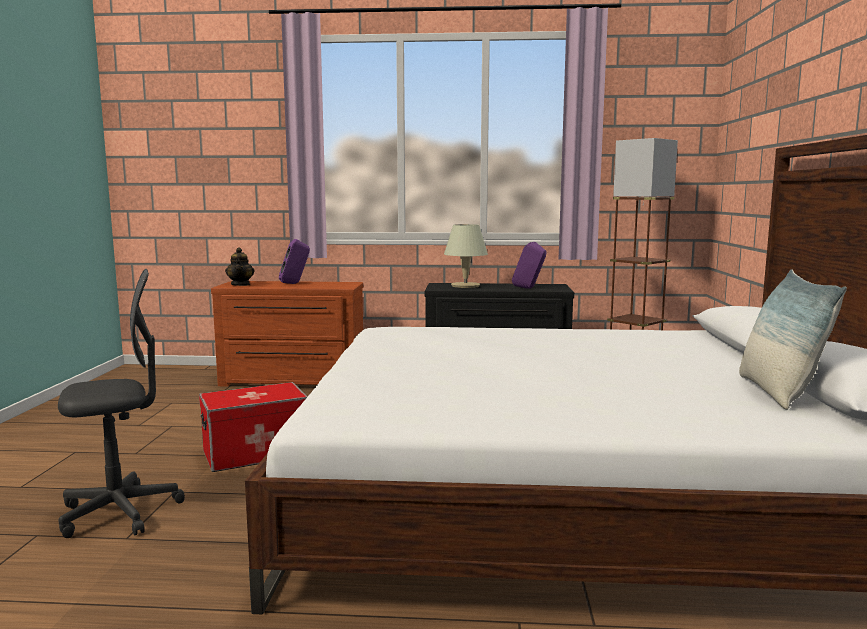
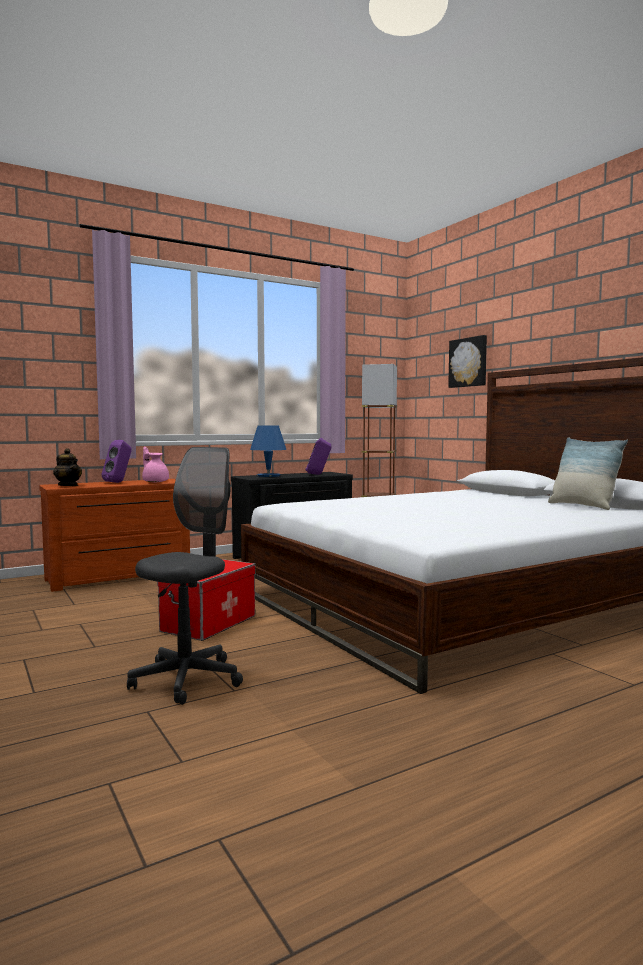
camera: 35 degrees left, 5 degrees down
beige table lamp [444,224,488,288] -> blue table lamp [250,426,286,477]
none -> pink teapot [142,447,169,482]
none -> picture [448,335,487,388]

